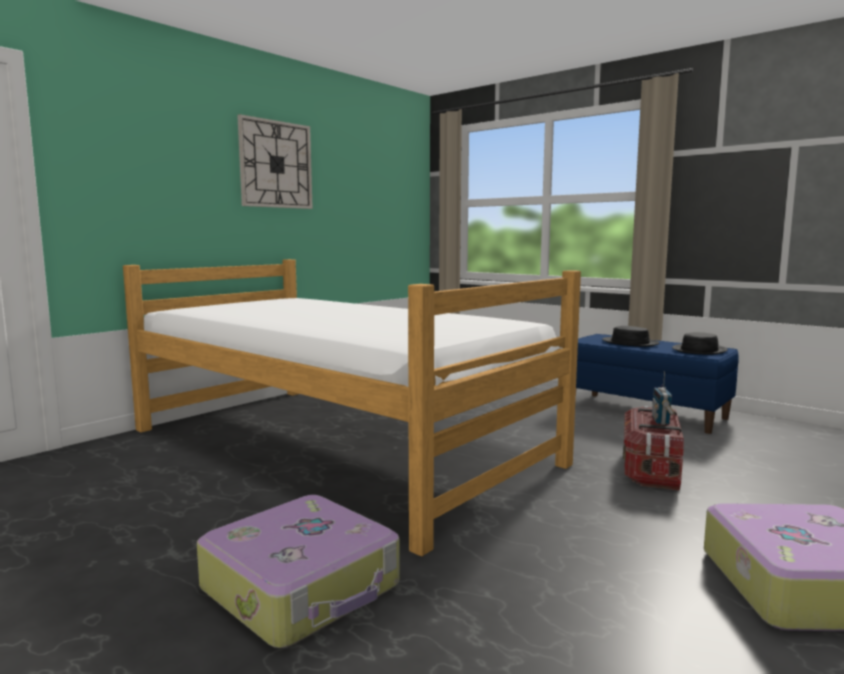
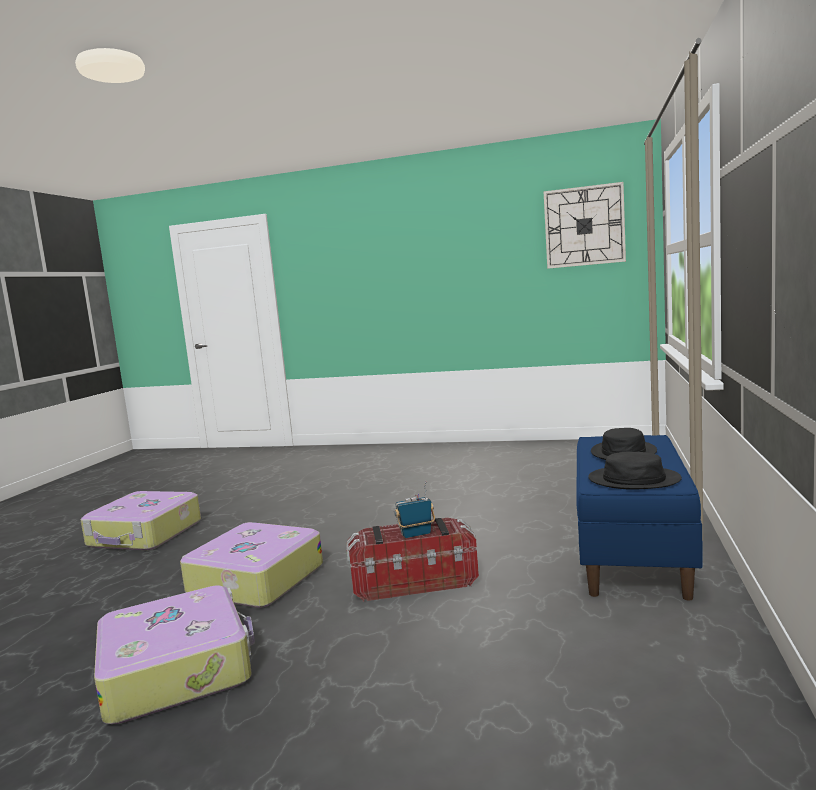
camera: 65 degrees right, 0 degrees up
bed [123,259,581,557] -> none
wall clock [237,114,313,209] -> wall clock moved to [543,182,626,269]
none -> suitcase [180,522,323,608]

